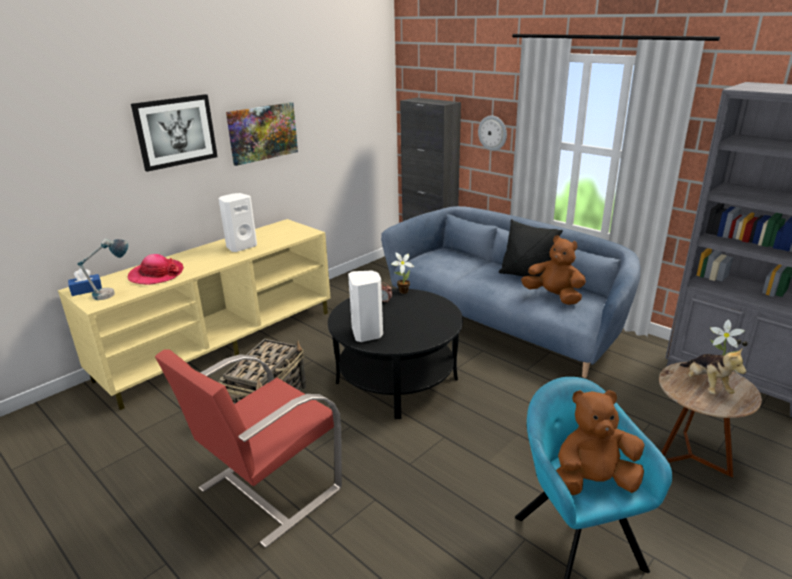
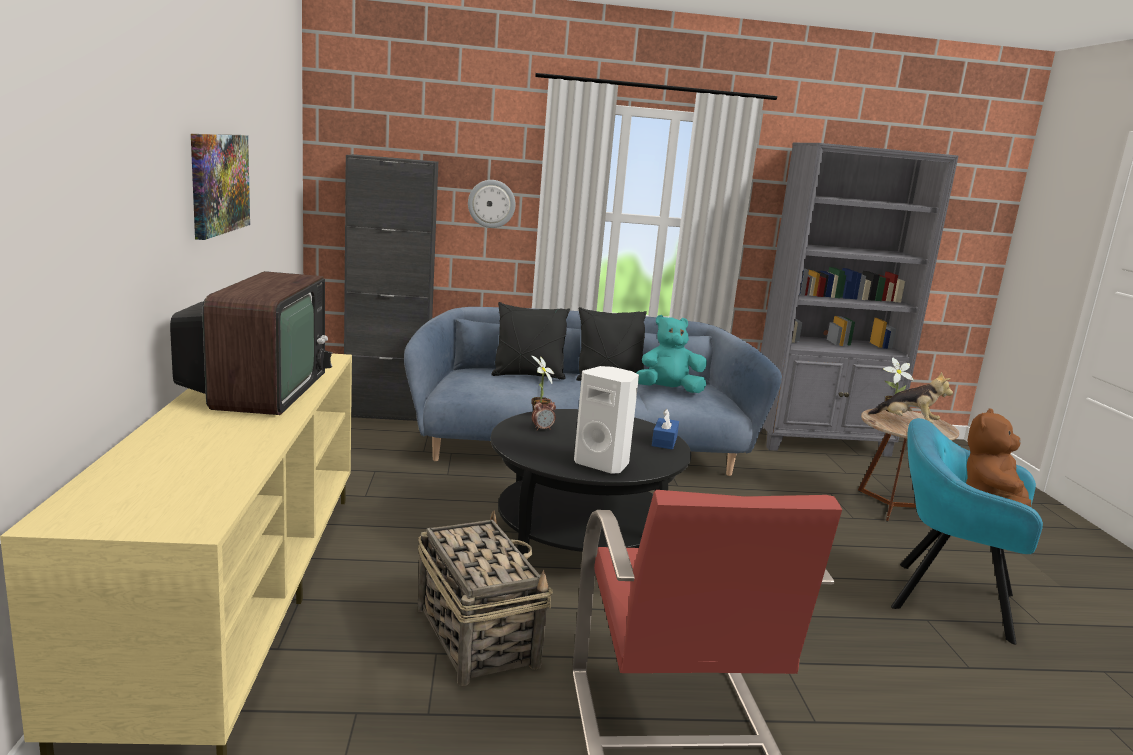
camera: 50 degrees left, 10 degrees down
blue tissue box [68,269,102,296] -> blue tissue box moved to [652,409,679,450]
table lamp [78,238,128,300] -> none
hat [128,254,184,285] -> none
picture [131,94,218,172] -> none
white speaker [218,193,257,252] -> television [170,271,332,415]
brown plush toy [521,236,586,305] -> turquoise plush toy [636,315,707,393]
none -> black pillow [491,302,570,380]

